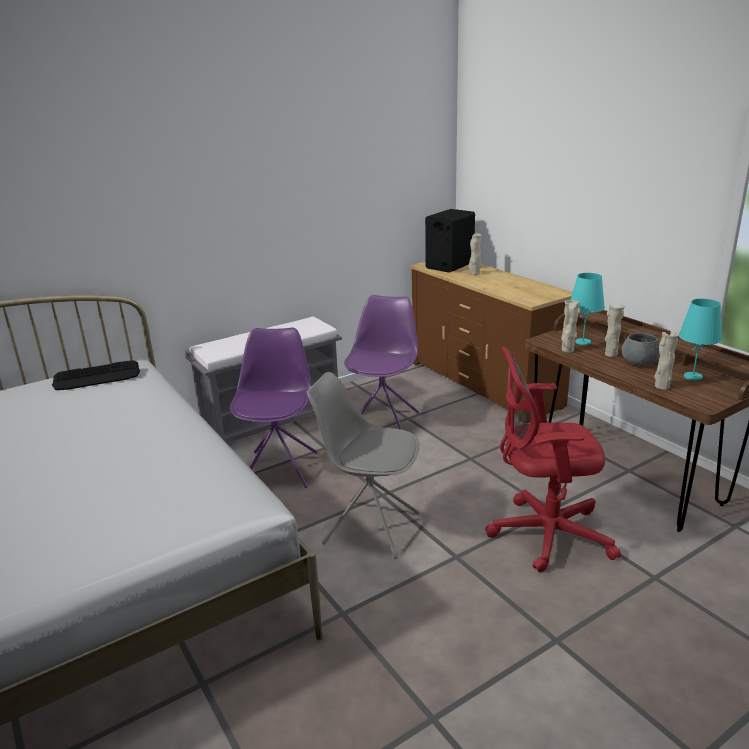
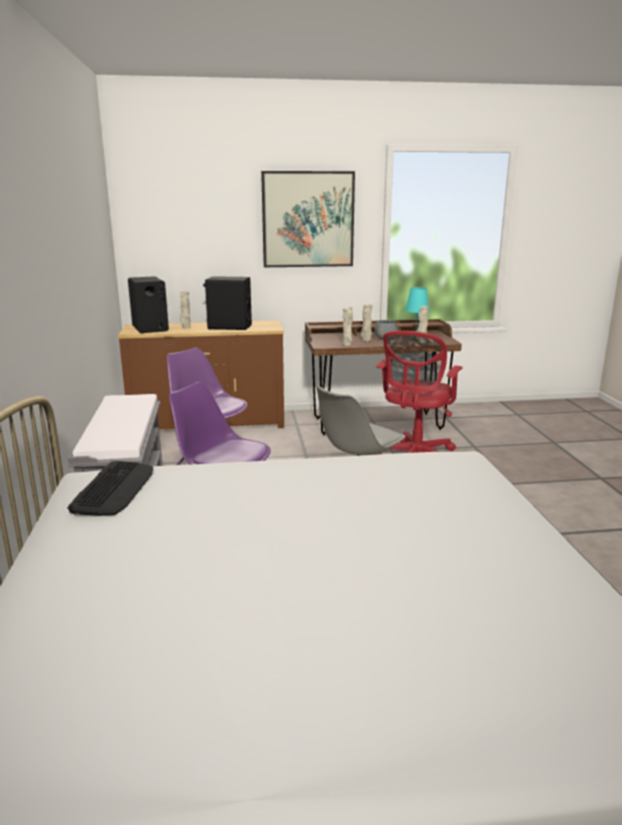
camera: 65 degrees left, 5 degrees down
turquoise table lamp [571,273,605,345] -> none
none -> black speaker [203,276,252,330]
none -> picture [261,171,355,267]

